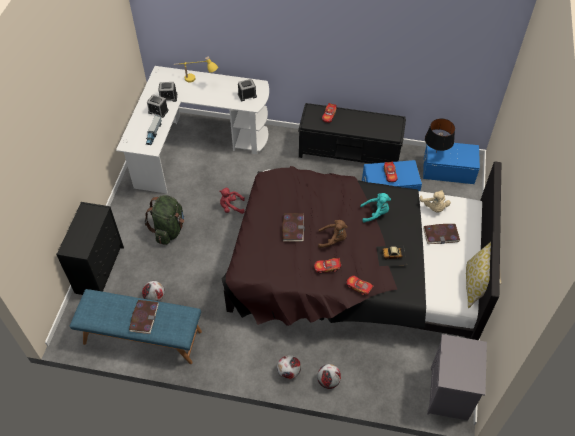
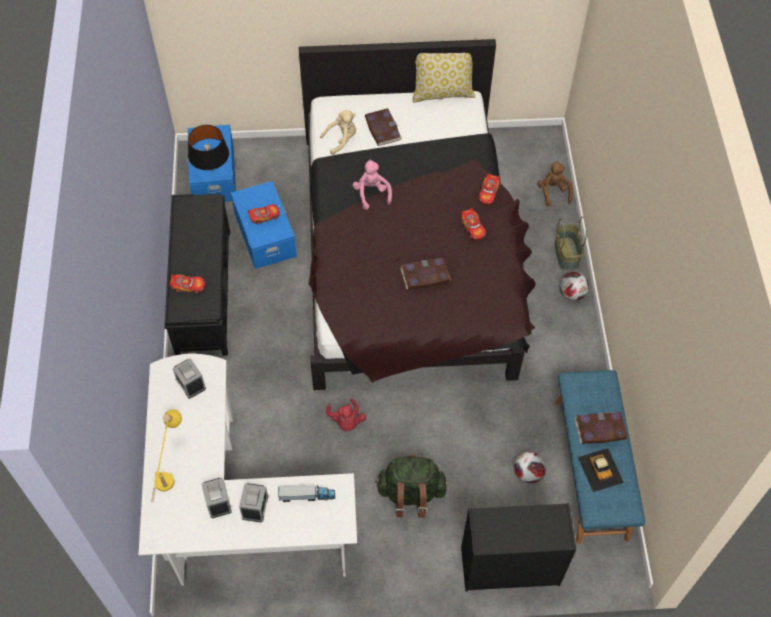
camera: 105 degrees left, 5 degrees up
football [317,364,341,389] -> basket [554,216,587,270]
brown plush toy [318,220,348,248] -> brown plush toy moved to [538,161,573,206]
turquoise plush toy [360,193,391,223] -> pink plush toy [353,159,392,210]
toy car [376,245,407,266] -> toy car moved to [578,448,624,492]
grey nightstand [427,334,487,420] -> none

